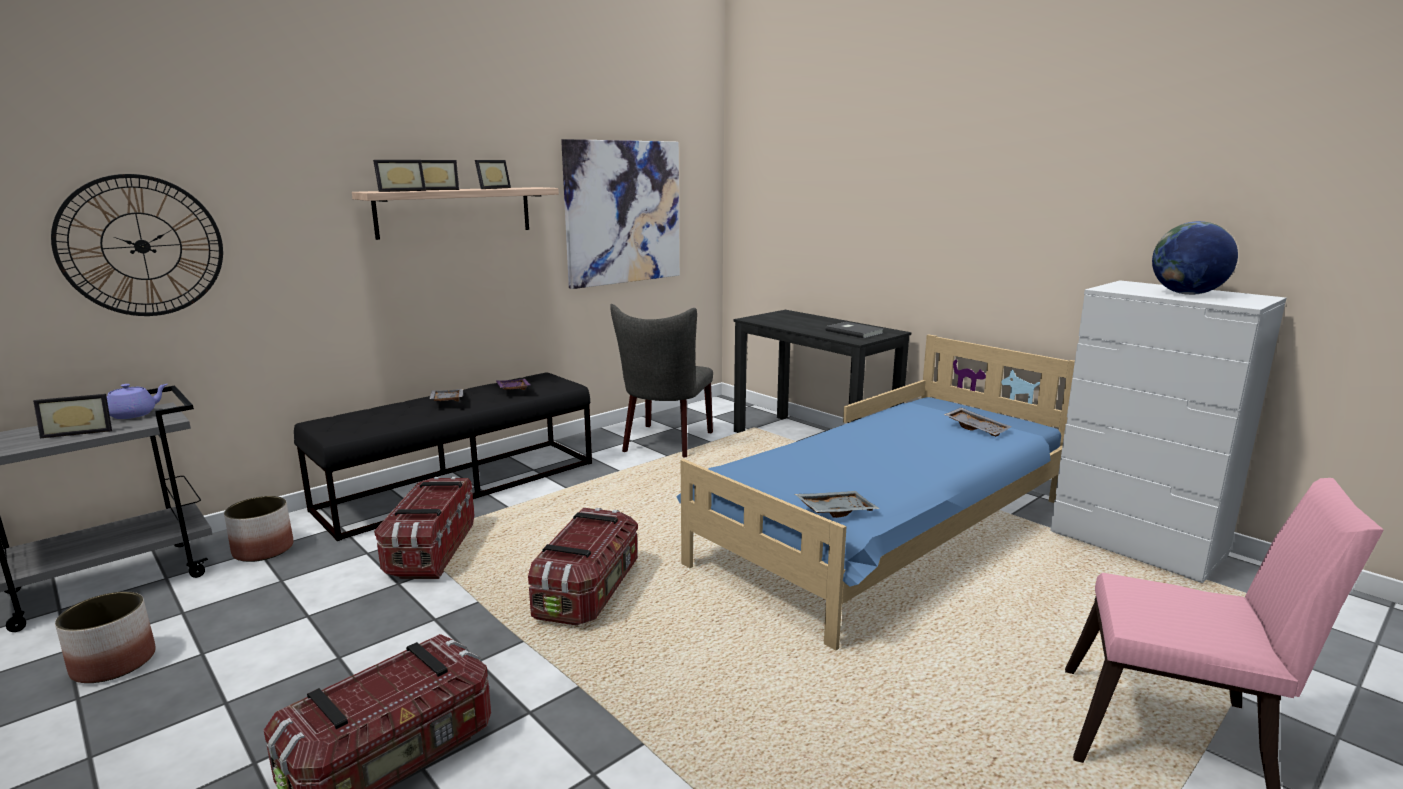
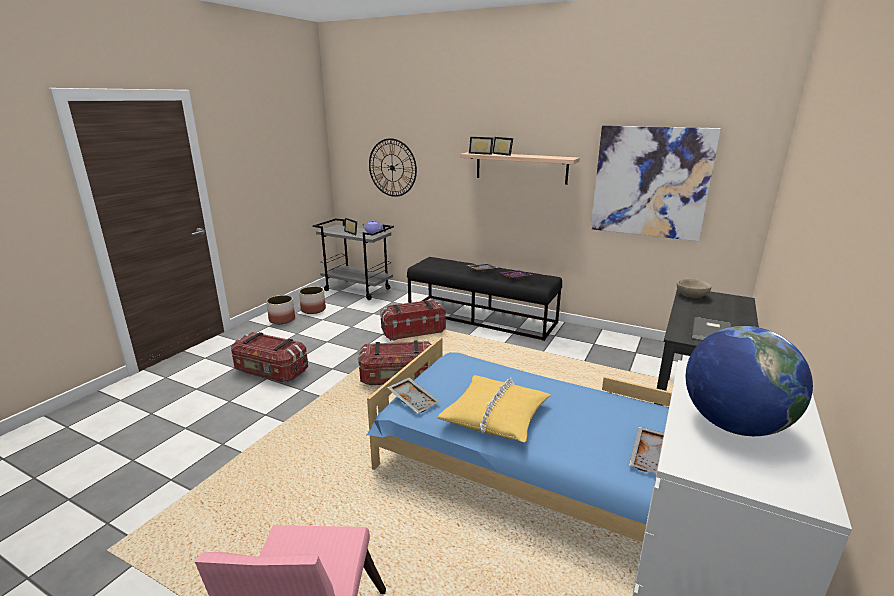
camera: 70 degrees right, 5 degrees up
planter [224,496,293,562] -> planter moved to [266,295,295,324]
picture frame [475,160,511,189] -> none
grey chair [610,304,713,458] -> none
none -> yellow pillow [437,375,551,443]
none -> beige bowl [677,279,711,298]

